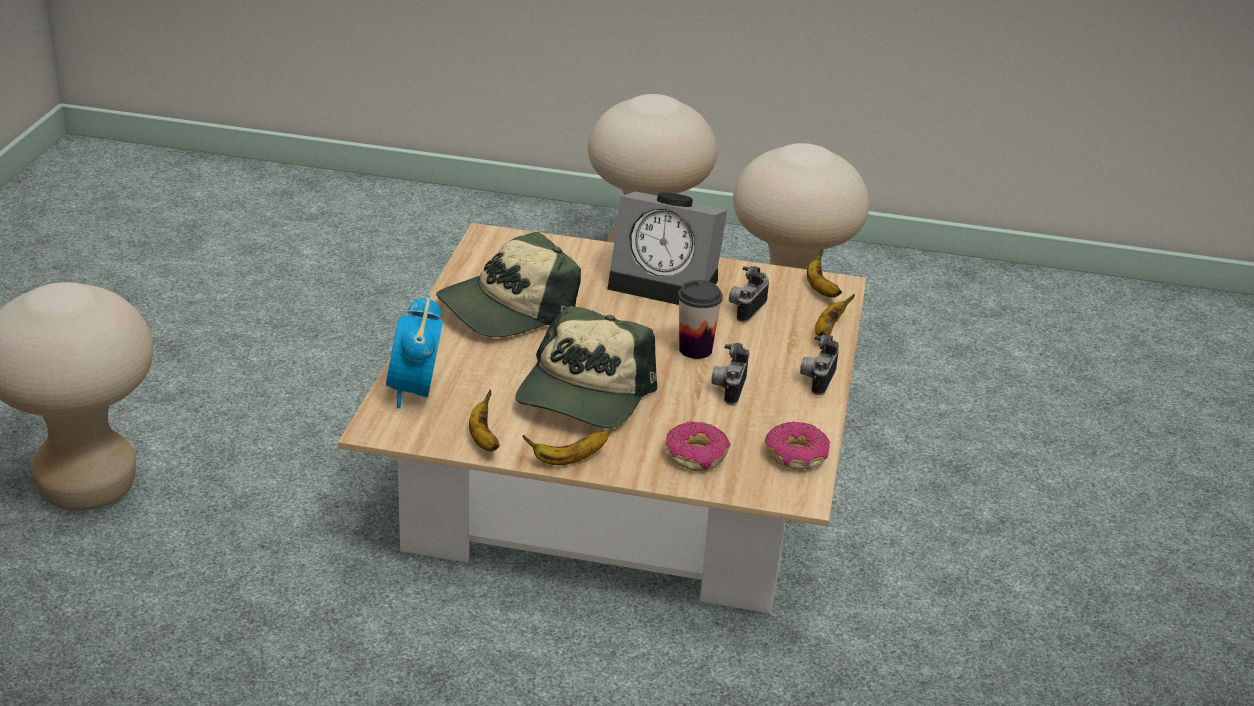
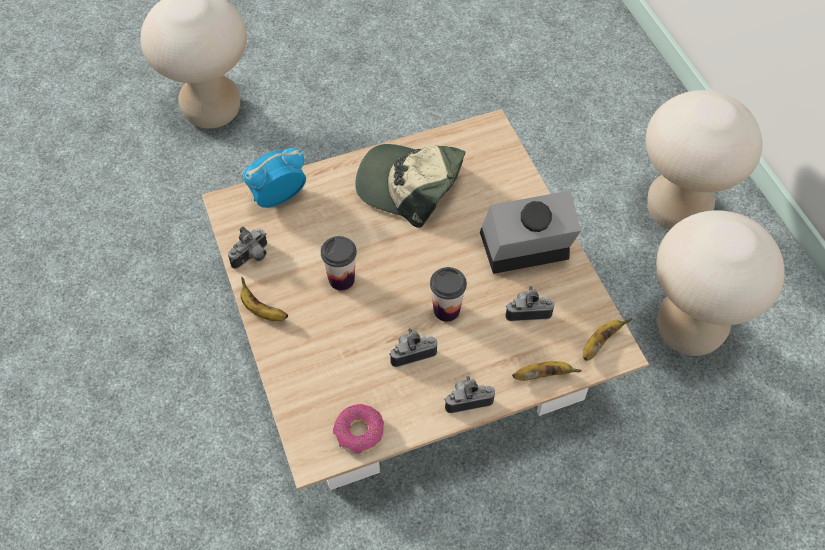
camera: 60 degrees right, 25 degrees up
banana [469,390,500,452] -> camera [228,227,267,269]
cap [515,306,657,428] -> cup [321,236,357,290]
alarm clock [608,191,727,305] -> alarm clock turned 90 degrees clockwise [480,190,581,274]
donut [665,422,730,472] -> none

